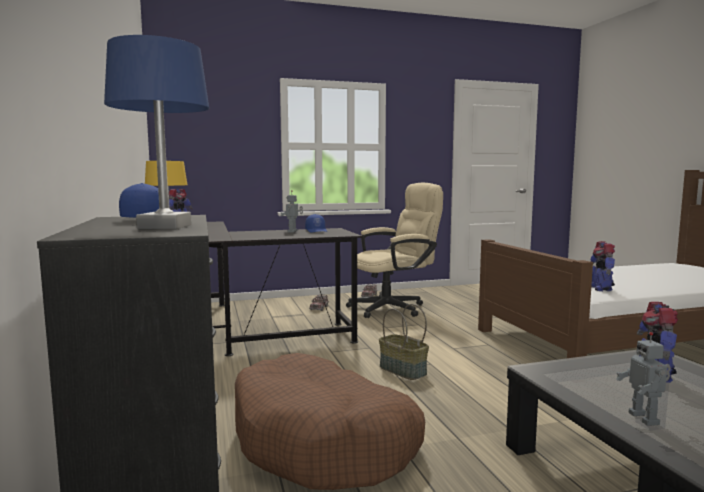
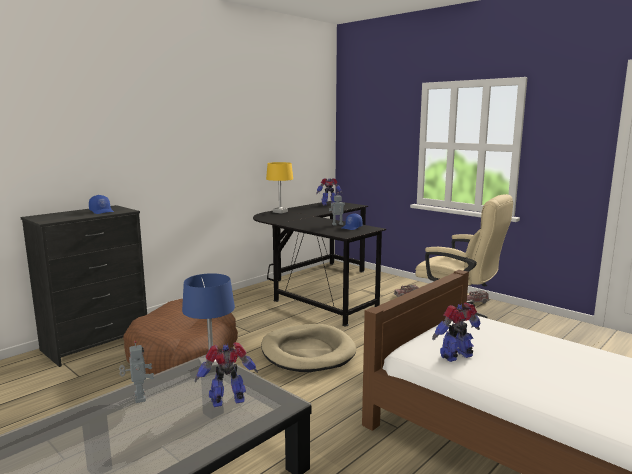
camera: 60 degrees right, 5 degrees up
blue table lamp [104,35,209,229] -> blue table lamp moved to [182,273,235,373]
basket [379,304,429,380] -> beige dog bed [261,324,356,372]
toy robot [616,332,671,426] -> toy robot turned 105 degrees clockwise [119,341,154,403]

